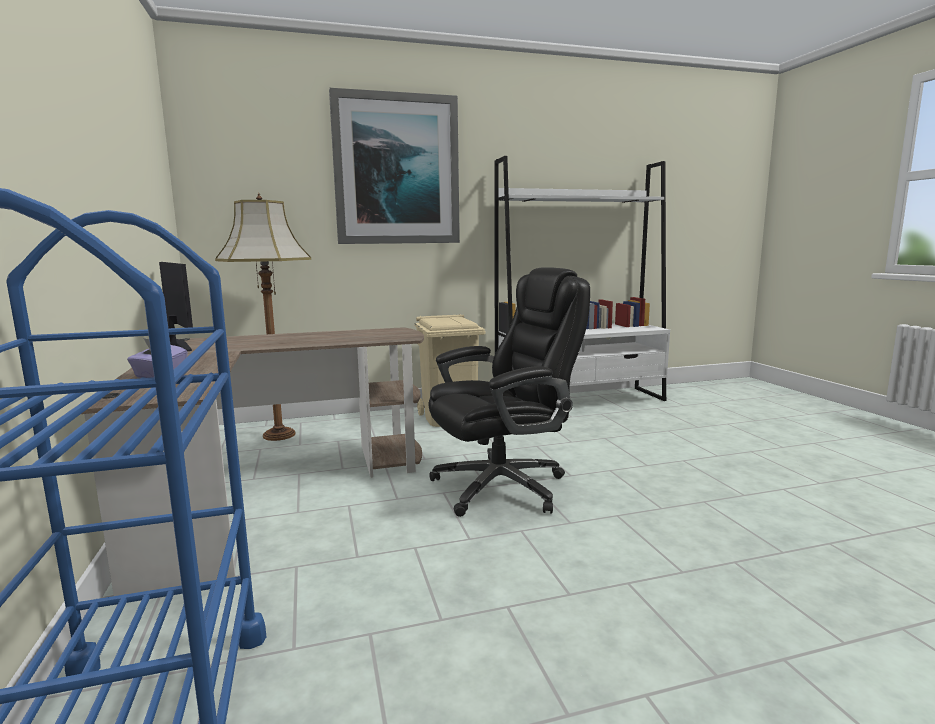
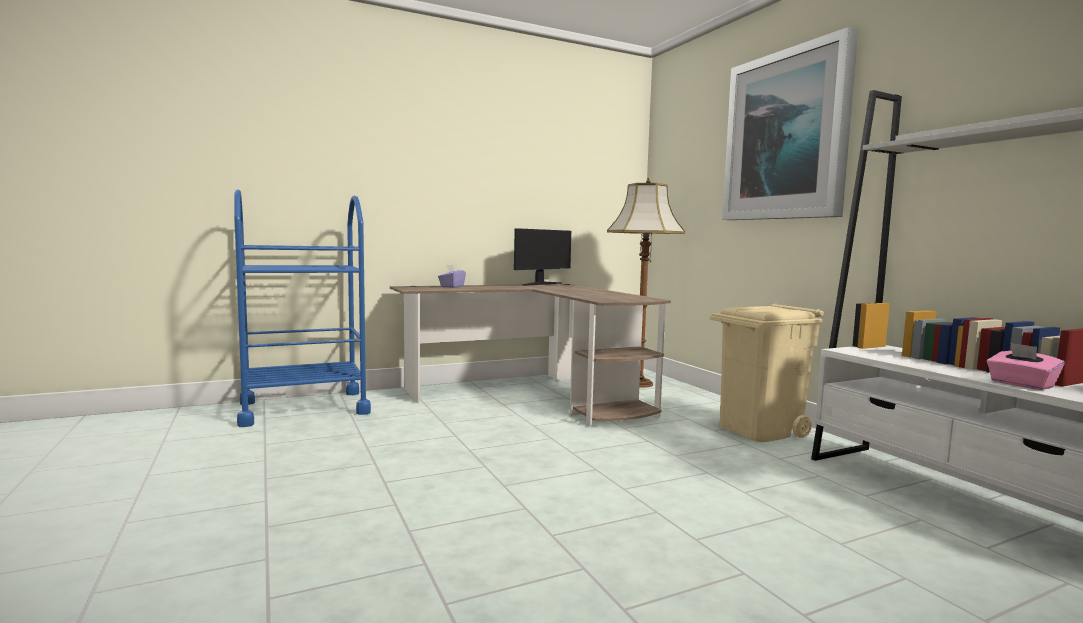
camera: 80 degrees right, 5 degrees down
black office chair [428,267,590,517] -> none
none -> pink tissue box [987,342,1065,390]

